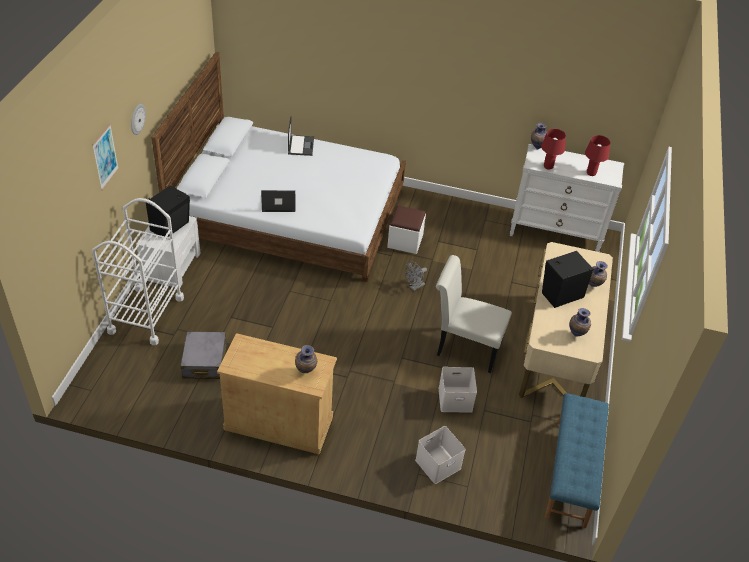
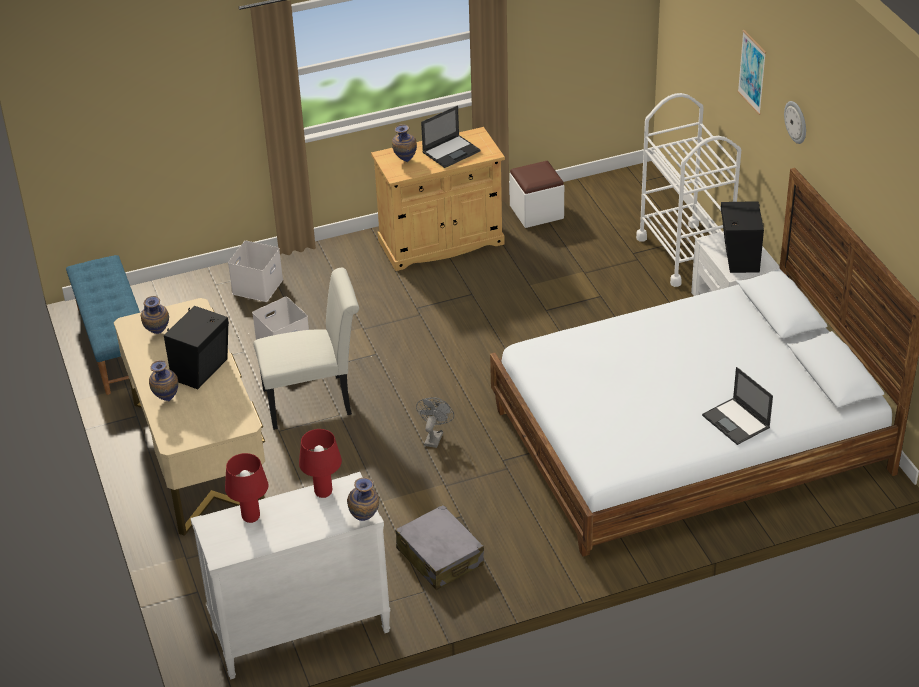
camera: 150 degrees right, 5 degrees down
grey suitcase [180,332,227,379] -> grey suitcase moved to [396,505,484,590]
laptop [261,190,295,212] -> laptop moved to [421,105,481,168]
white ottoman [387,205,426,254] -> white ottoman moved to [509,161,564,228]

